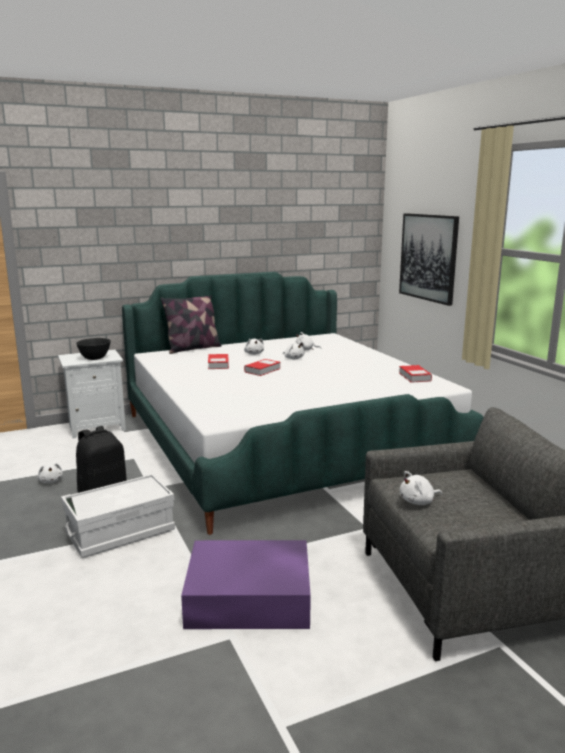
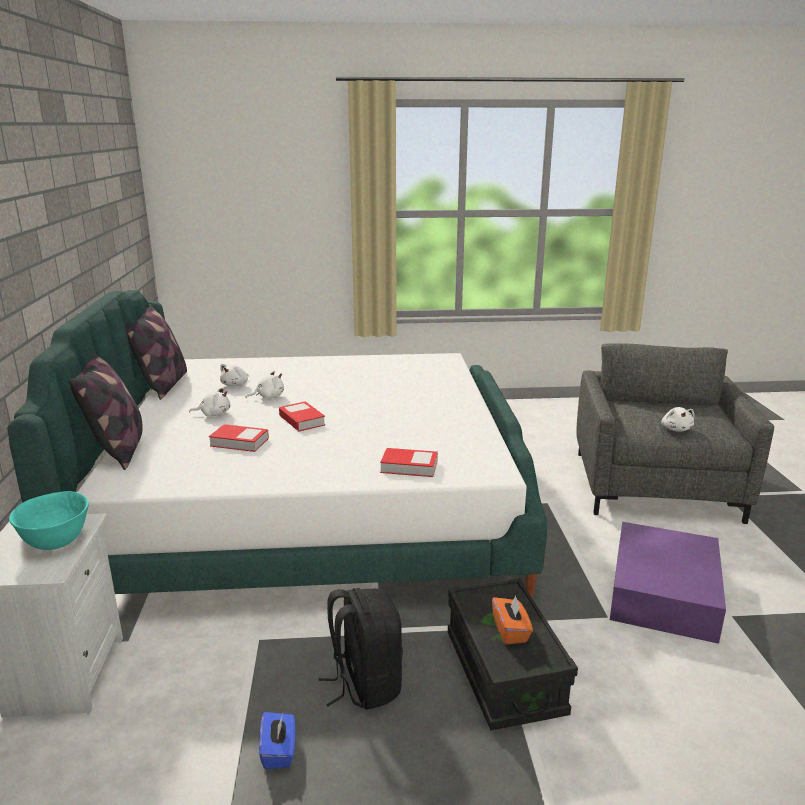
camera: 70 degrees left, 5 degrees up
white plush toy [37,463,63,483] -> blue tissue box [259,712,295,770]
white storage box [61,473,175,558] -> black storage box [448,578,578,730]
black bowl [76,338,111,360] -> turquoise bowl [9,491,89,550]
picture [399,213,459,306] -> none
book [399,365,432,383] -> book moved to [380,448,438,477]
none -> pillow [124,304,187,400]
none -> orange tissue box [492,595,533,645]

